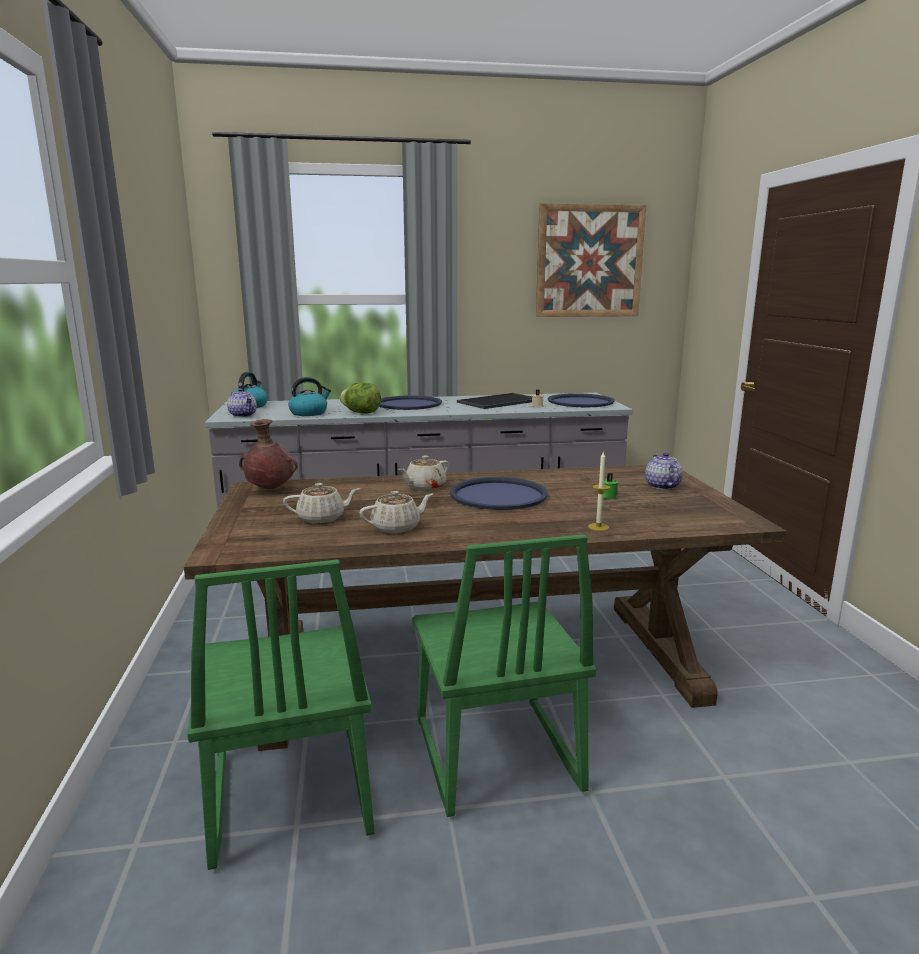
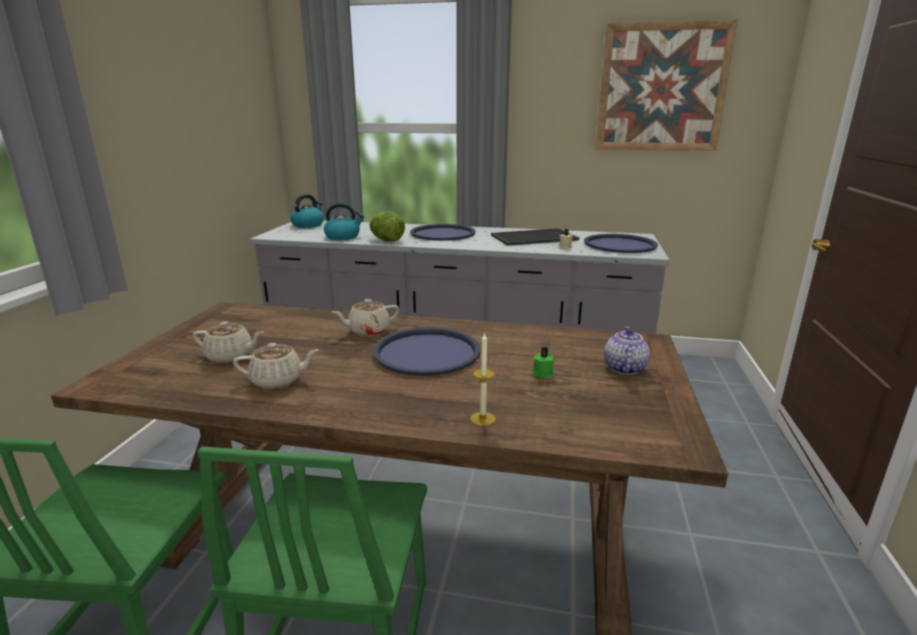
camera: 20 degrees right, 5 degrees up
teapot [227,388,257,417] -> none
brown vase [239,419,298,489] -> none

